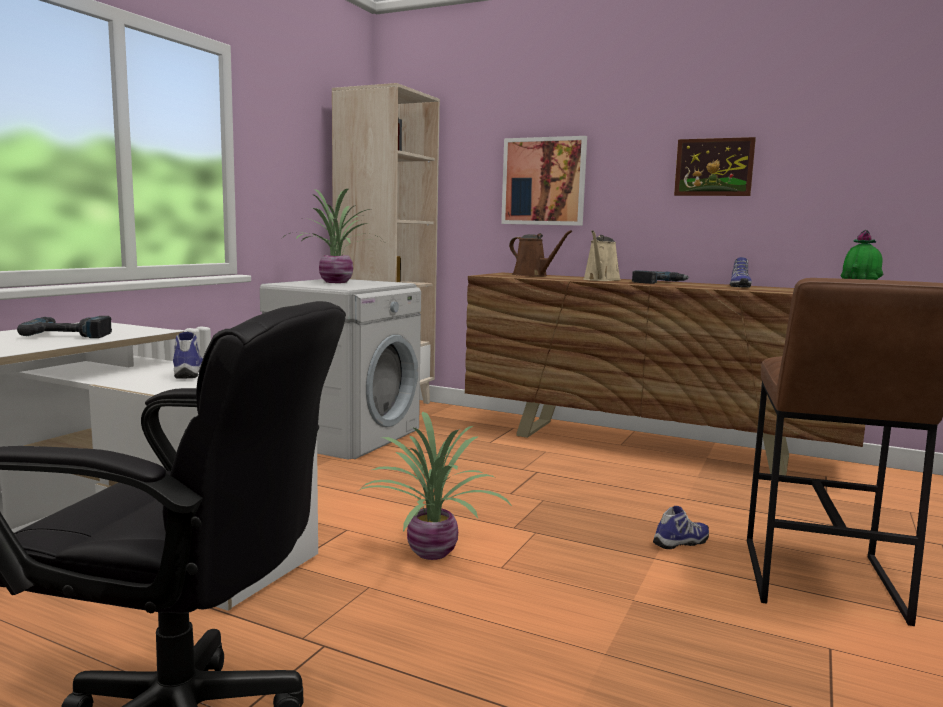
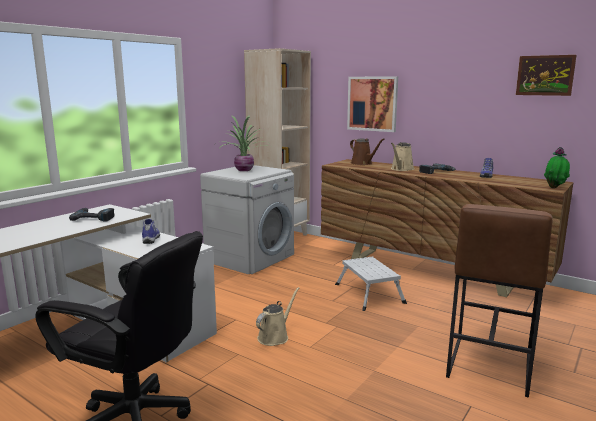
camera: 10 degrees right, 5 degrees up
potted plant [358,412,512,560] -> beige watering can [256,287,299,346]
shoe [653,506,709,549] -> none
picture [674,137,756,196] -> picture moved to [516,55,577,96]
none -> white step ladder [335,256,407,311]

